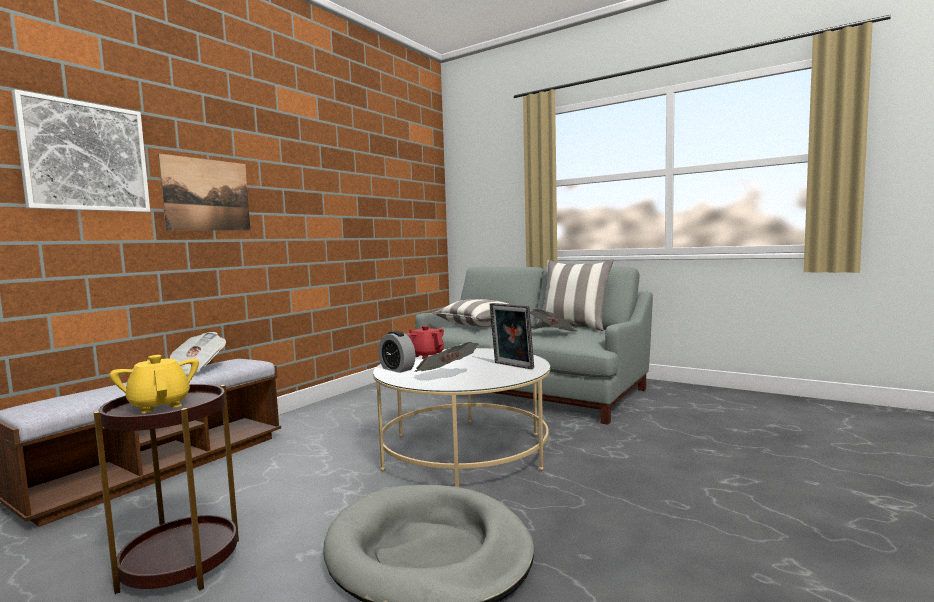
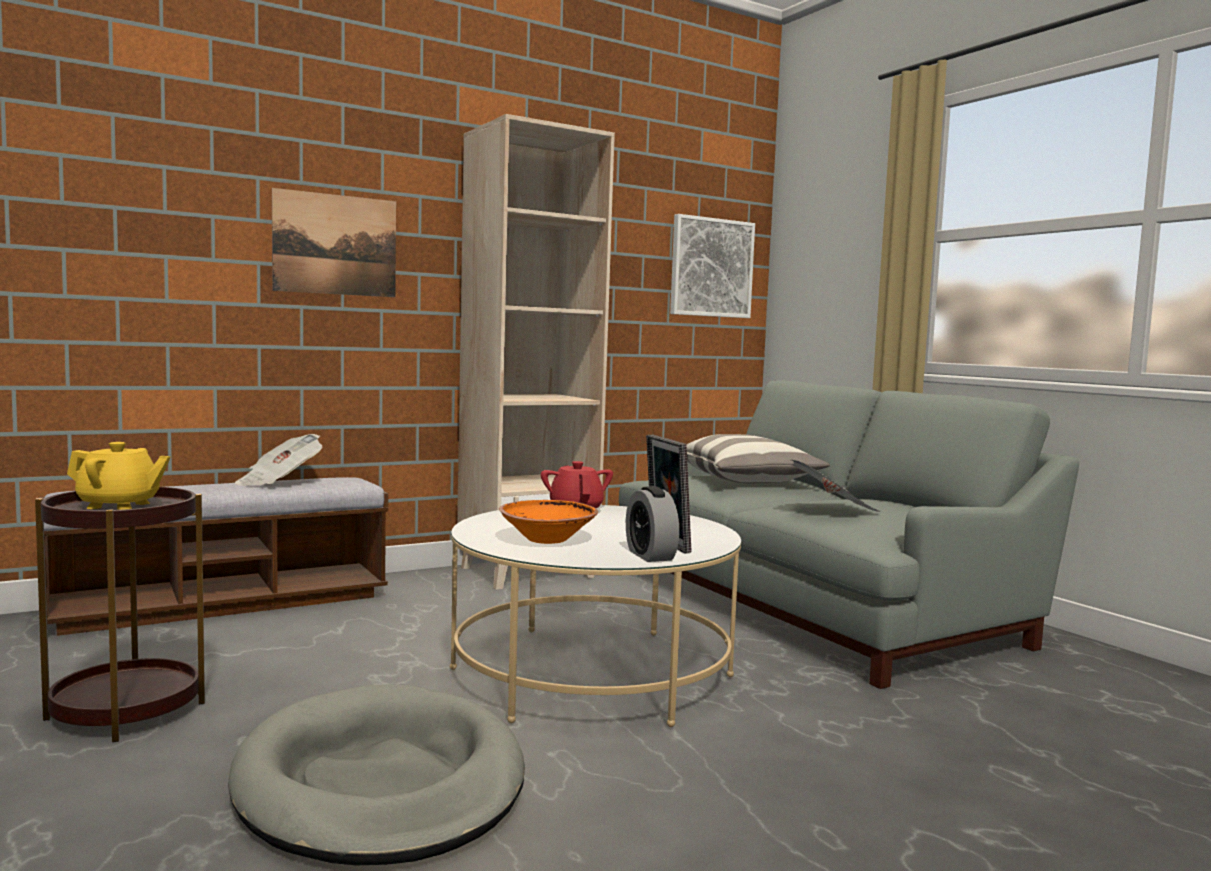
camera: 25 degrees right, 0 degrees up
picture [12,90,150,212] -> picture moved to [670,214,755,318]
yellow teapot [110,355,199,413] -> yellow teapot turned 105 degrees clockwise [67,442,170,510]
alarm clock [378,331,415,373] -> alarm clock moved to [626,486,679,562]
newspaper [415,342,479,372] -> orange bowl [499,500,598,544]
pillow [537,259,614,331] -> none
none -> beige bookcase [457,114,615,590]

